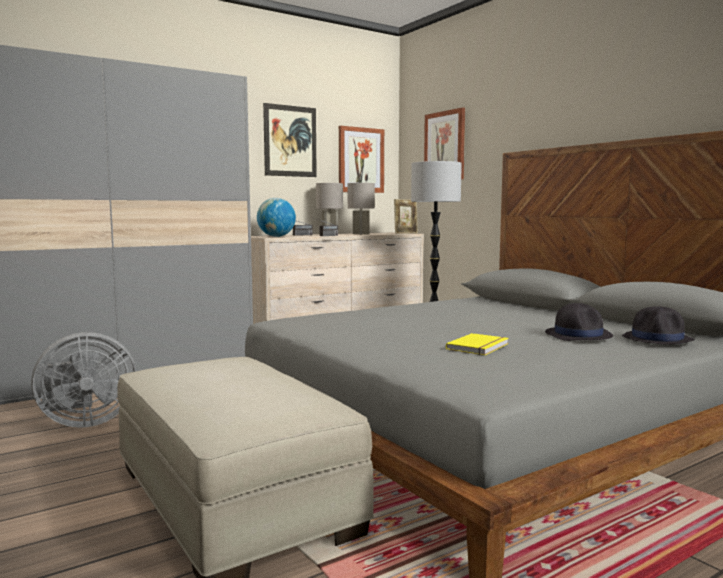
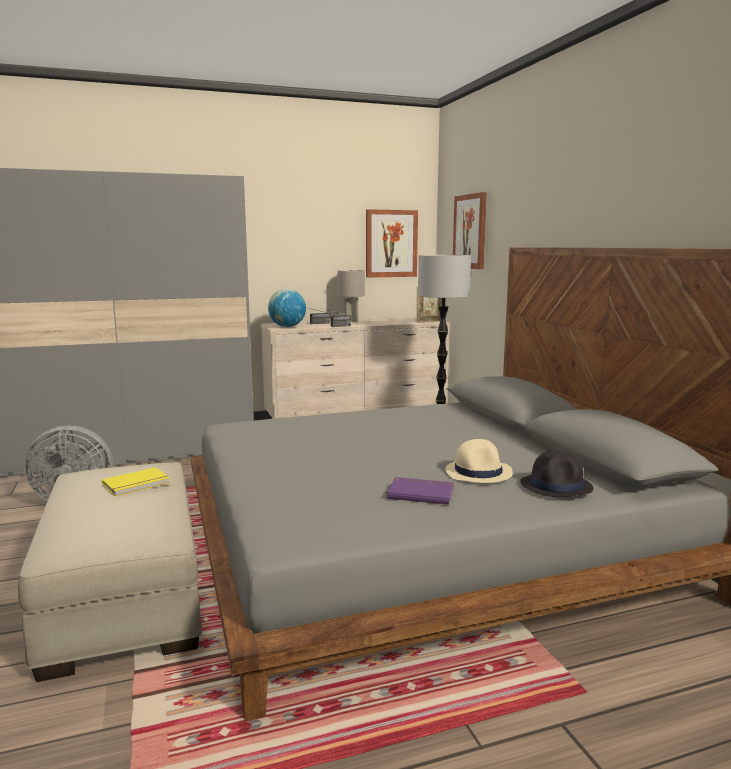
camera: 15 degrees right, 5 degrees up
picture [263,103,317,177] -> none
grey table lamp [348,183,375,235] -> none
yellow book [446,333,509,355] -> yellow book moved to [102,467,170,496]
black hat [545,303,613,341] -> beige hat [445,439,513,483]
none -> purple book [386,477,454,505]

